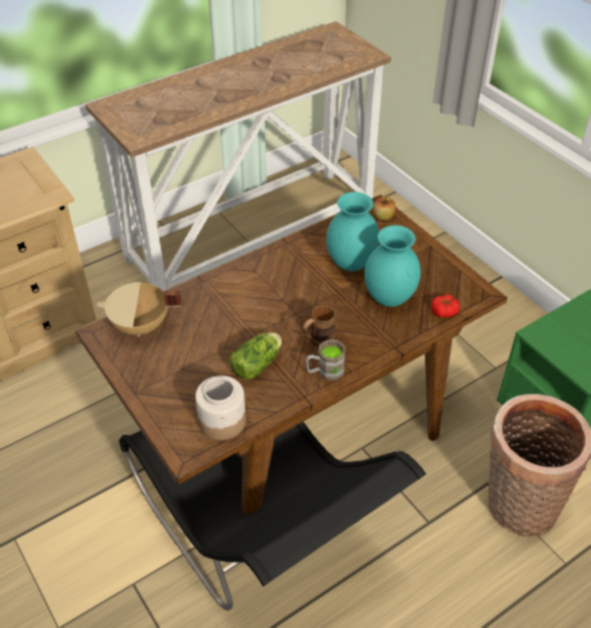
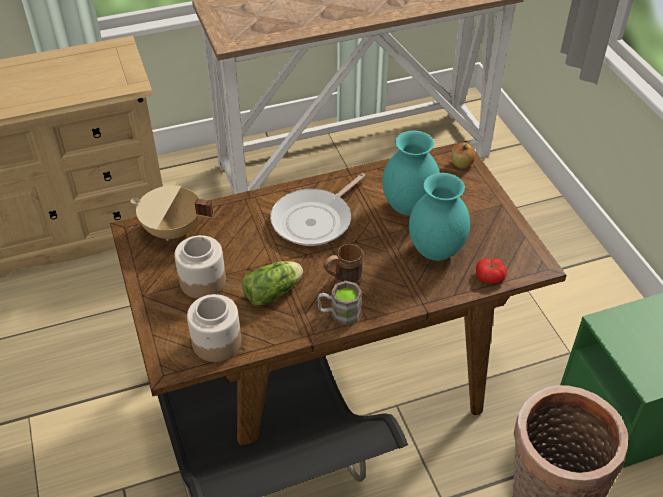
camera: 15 degrees right, 0 degrees up
none -> jar [174,235,226,299]
none -> frying pan [270,173,365,246]

